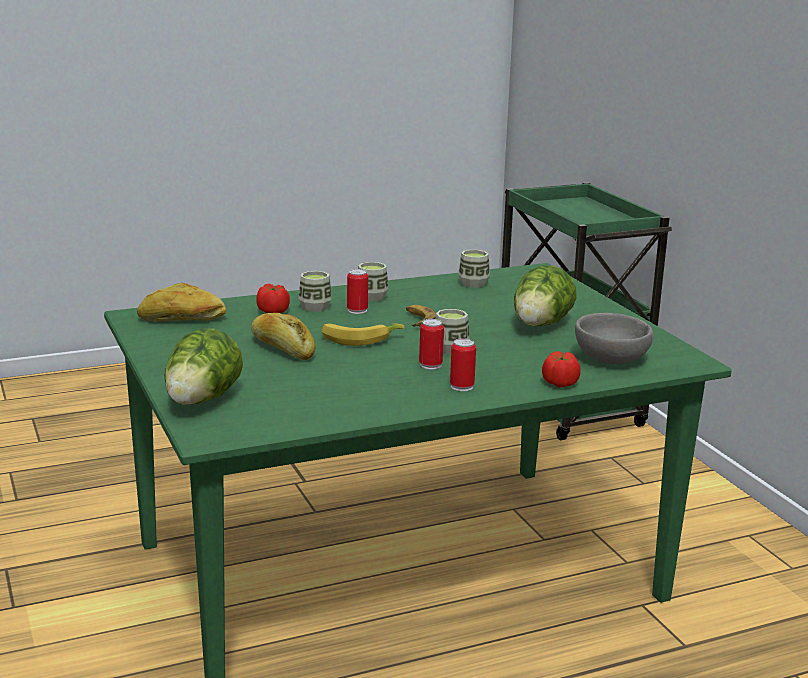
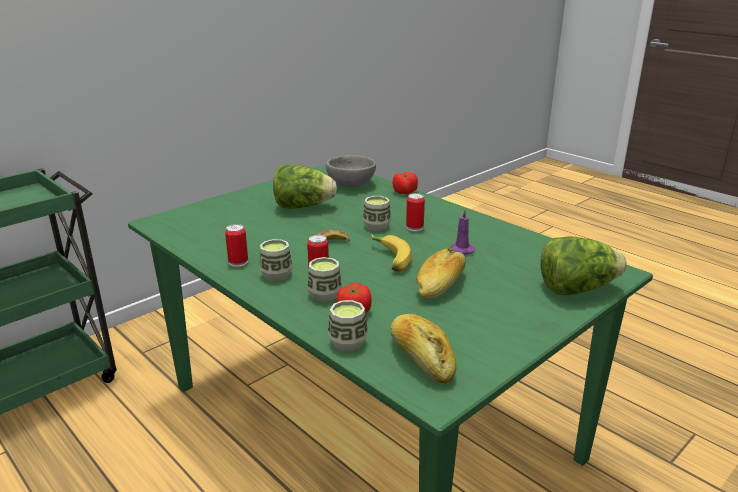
camera: 110 degrees left, 5 degrees up
can [450,338,476,391] -> can moved to [225,224,248,267]
cup [458,250,490,288] -> cup moved to [328,300,368,352]
none -> purple candle [450,209,475,255]

